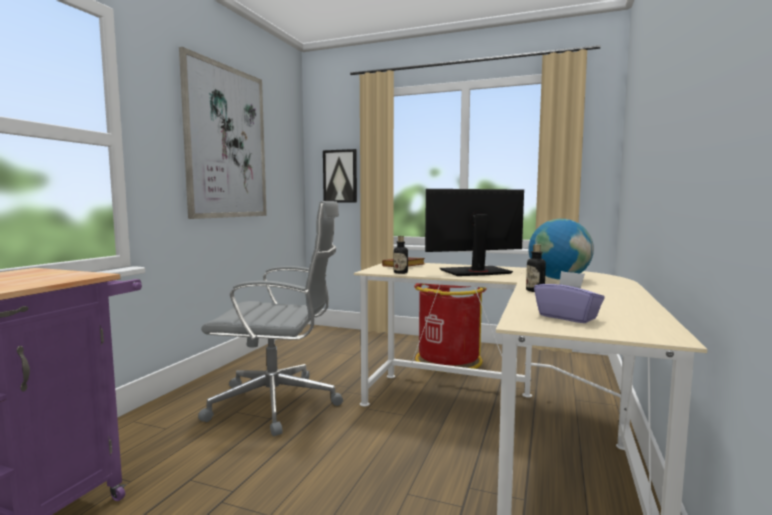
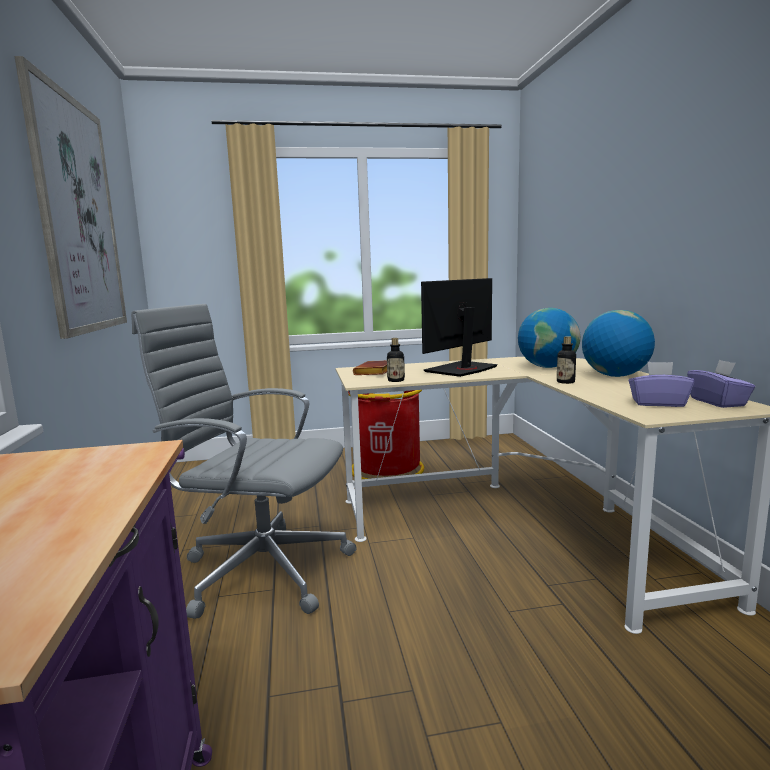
camera: 30 degrees left, 5 degrees up
grey office chair [198,201,343,436] -> grey office chair turned 135 degrees counterclockwise [131,304,356,619]
picture [323,149,357,203] -> none
none -> globe [582,310,655,377]
none -> purple tissue box [687,360,755,408]

